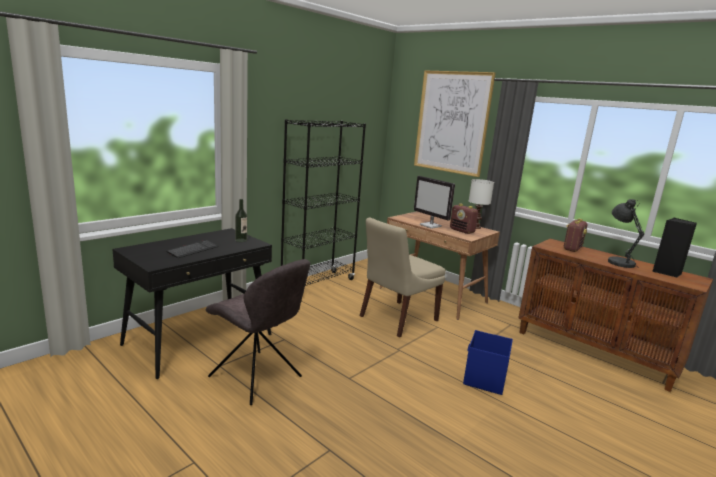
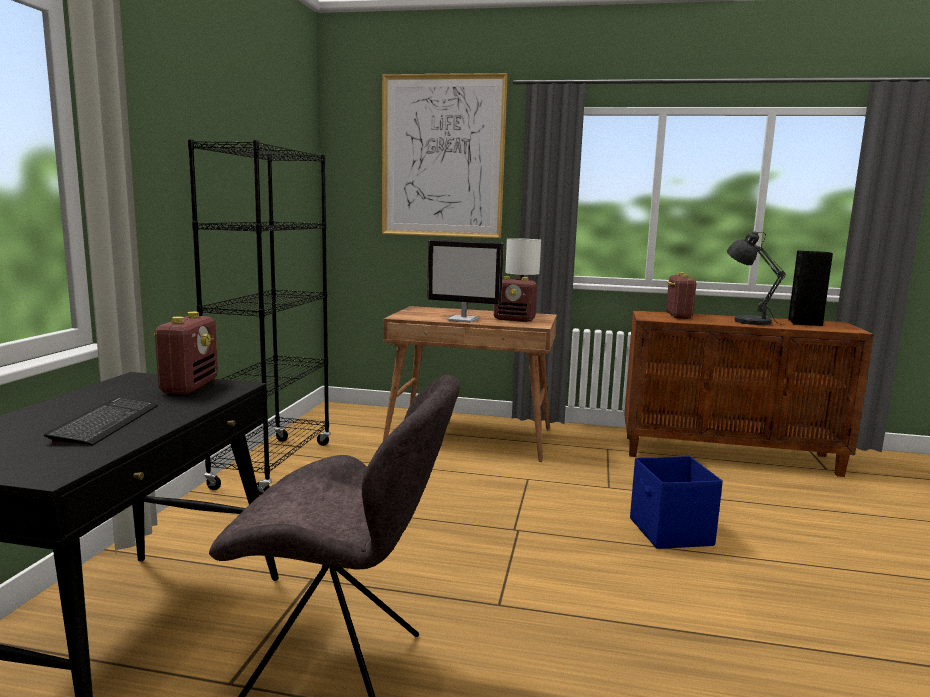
camera: 30 degrees left, 5 degrees down
bottle [235,199,247,242] -> radio [154,312,218,394]
beige chair [360,217,446,337] -> none

